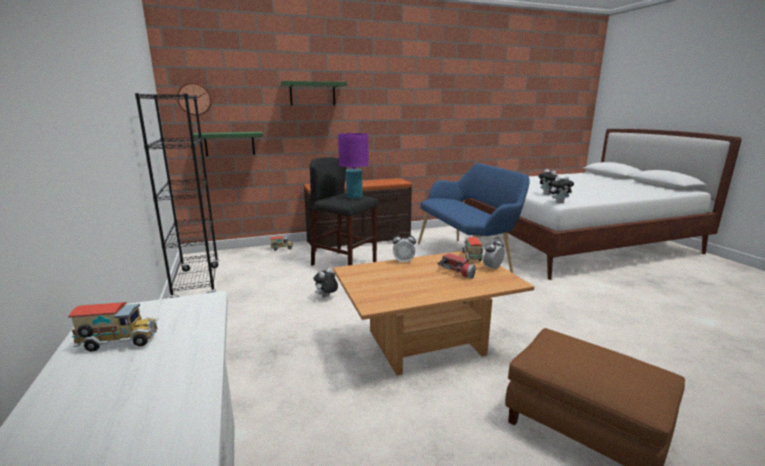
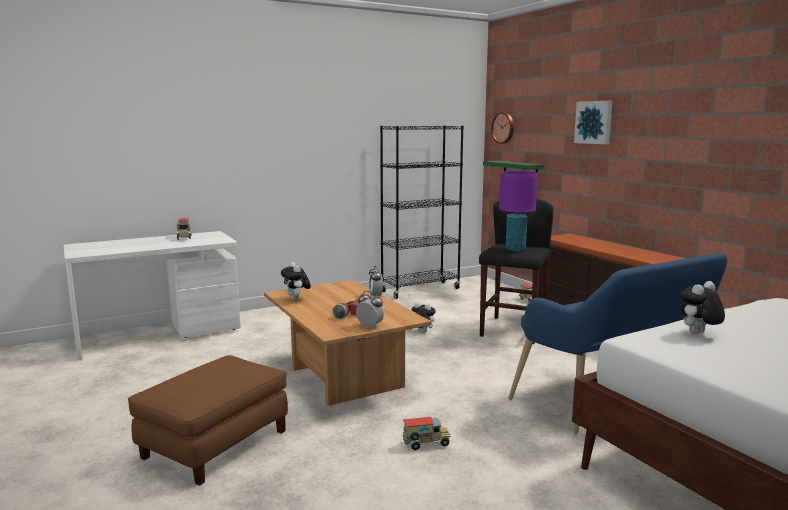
camera: 80 degrees right, 5 degrees down
green shelf [281,81,347,106] -> picture [574,101,612,144]
toy truck [462,237,483,262] -> toy truck moved to [403,417,451,450]
plush toy [549,176,574,203] -> plush toy moved to [281,262,311,300]

